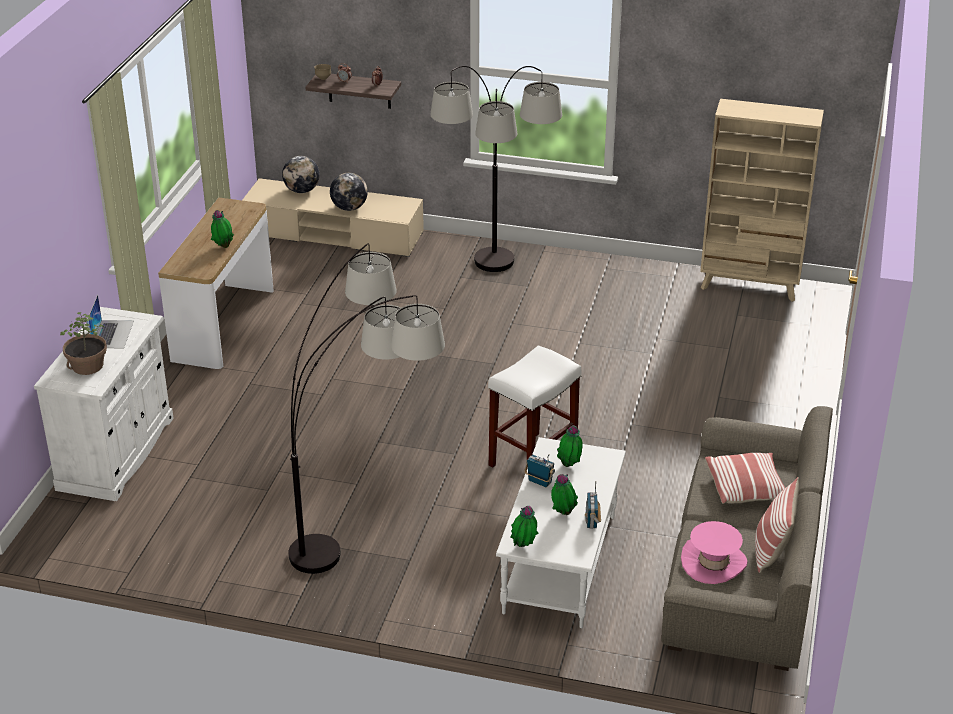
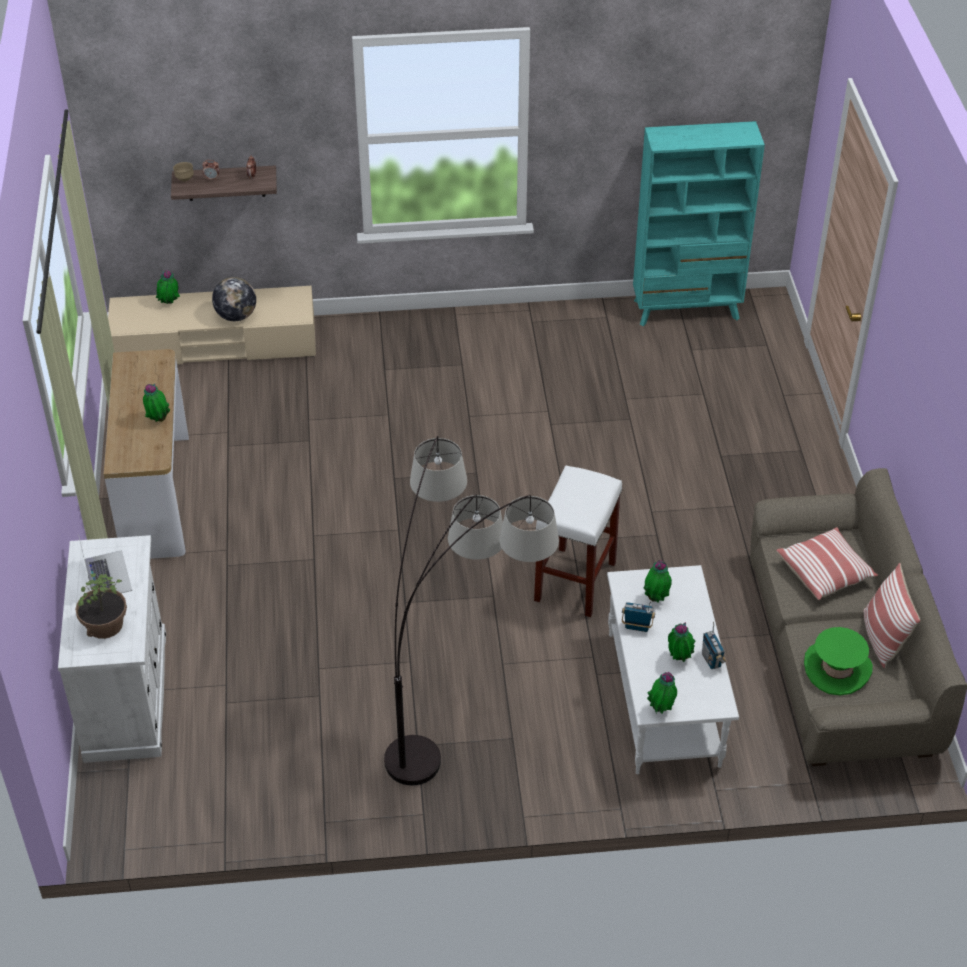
camera: 20 degrees left, 10 degrees up
globe [282,156,320,193] -> potted plant [156,270,180,304]
floor lamp [431,66,562,272] -> none
pink hat [681,521,747,584] -> green hat [804,627,873,695]
beige bookcase [700,99,824,302] -> turquoise bookcase [633,121,765,326]

